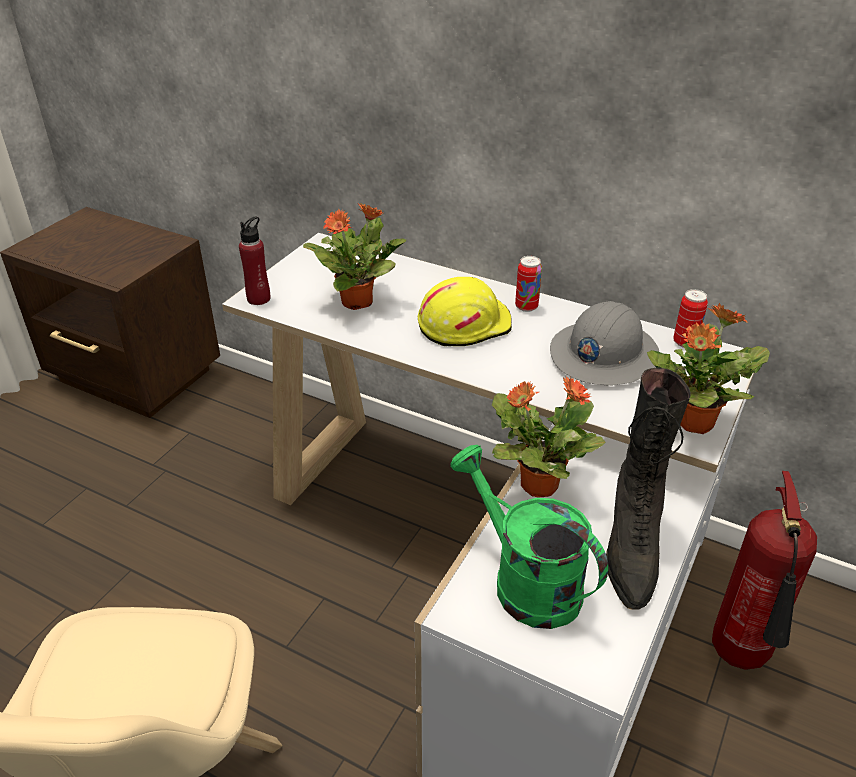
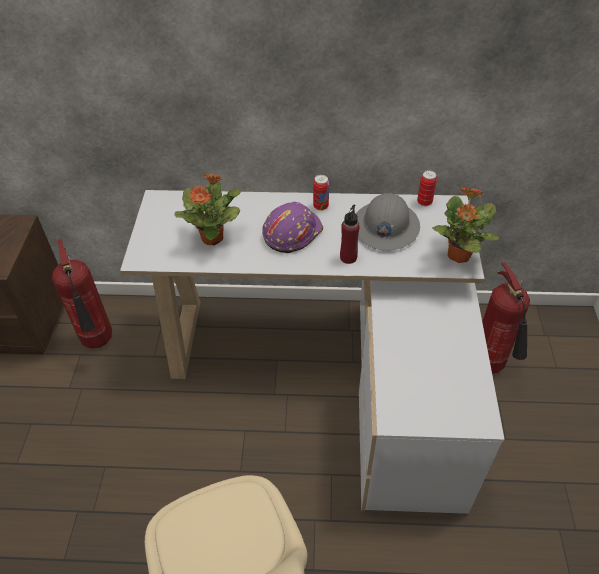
camera: 25 degrees left, 10 degrees up
red bottle [239,216,271,305] -> red bottle moved to [340,205,360,264]
yellow hard hat [418,277,512,346] -> purple hard hat [262,202,323,253]
green watering can [450,445,608,629] -> none
potted plant [492,377,605,497] -> none
black boot [606,368,691,610] -> none
none -> fire extinguisher [52,239,112,348]

